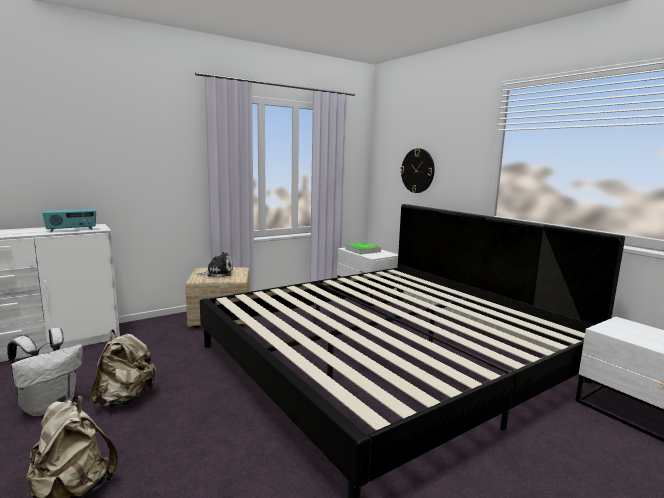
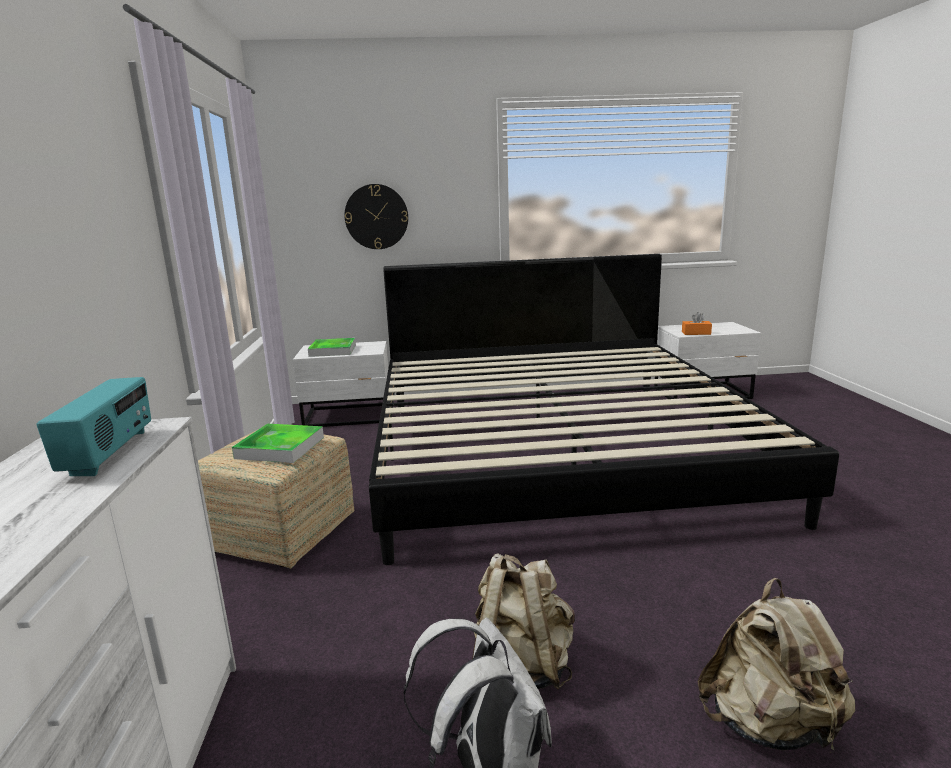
camera: 60 degrees left, 5 degrees up
plush toy [197,252,233,277] -> tray [232,424,324,463]
none -> orange tissue box [682,312,712,335]

